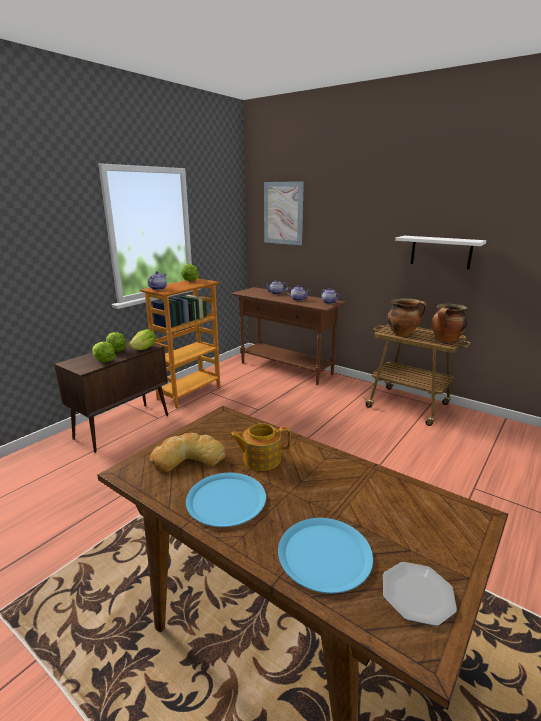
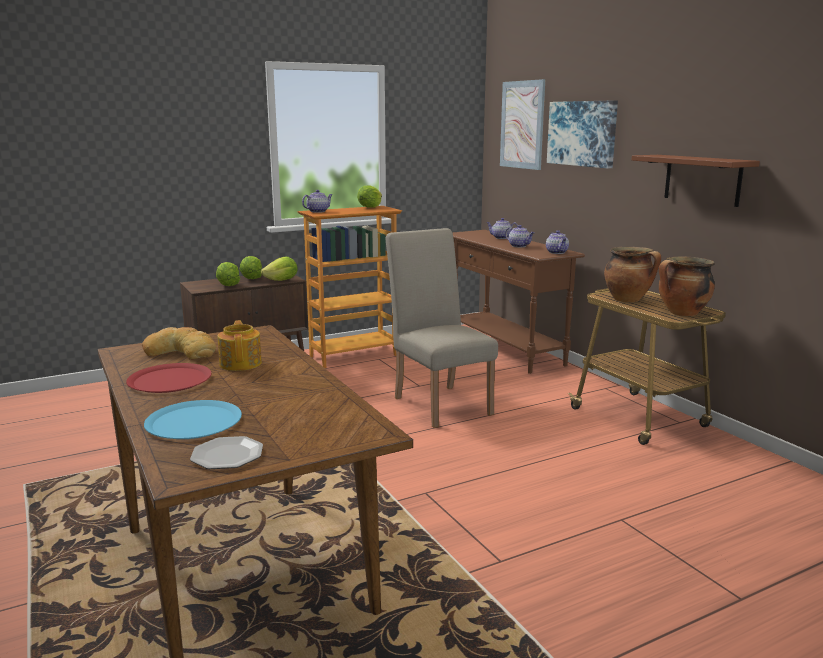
camera: 25 degrees right, 5 degrees down
blue plate [186,473,266,527] -> red plate [126,363,212,393]
teapot [230,423,291,471] -> teapot turned 60 degrees clockwise [217,320,262,371]
white shelf [395,236,486,269] -> brown shelf [632,155,760,207]
none -> beige chair [386,228,498,428]
none -> picture [547,100,618,168]

